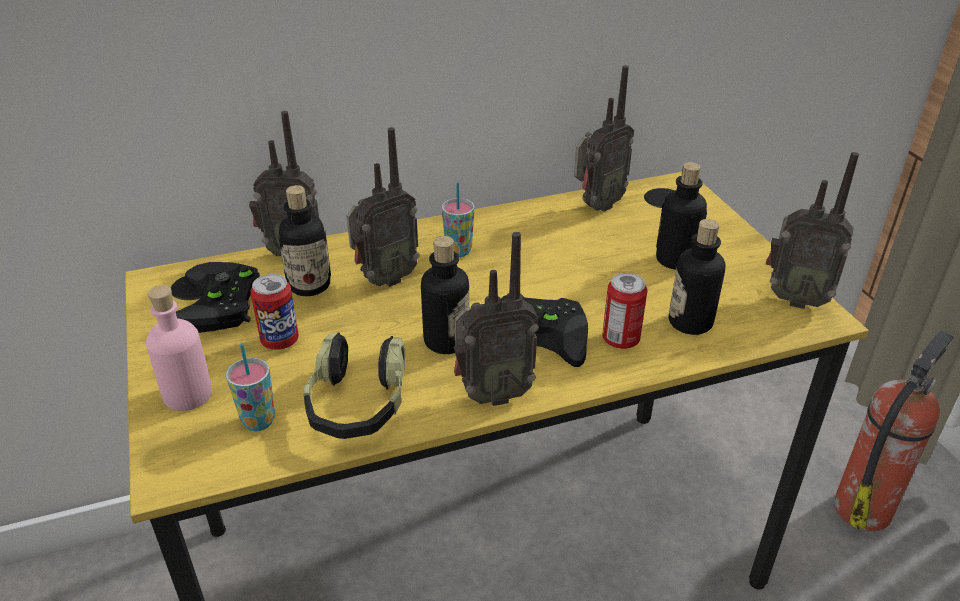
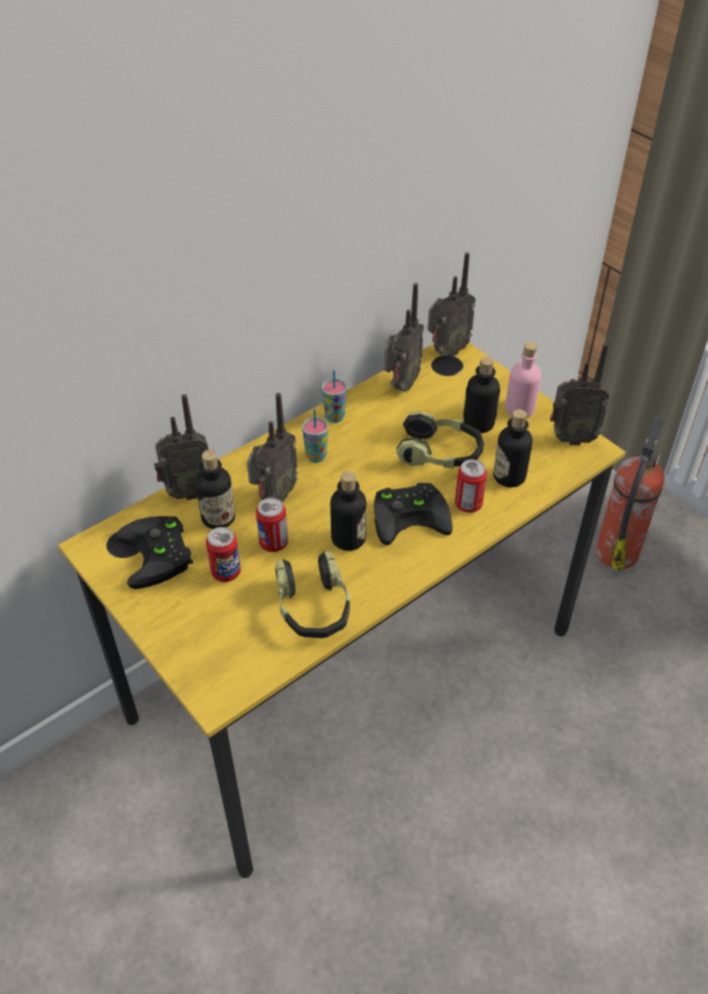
camera: 20 degrees left, 10 degrees up
pink bottle [146,285,212,411] -> pink bottle moved to [505,341,541,418]
cup [226,344,275,431] -> cup moved to [322,370,347,423]
radio [453,232,539,406] -> radio moved to [427,253,476,357]
none -> can [256,498,288,552]
none -> headphones [396,411,484,468]

